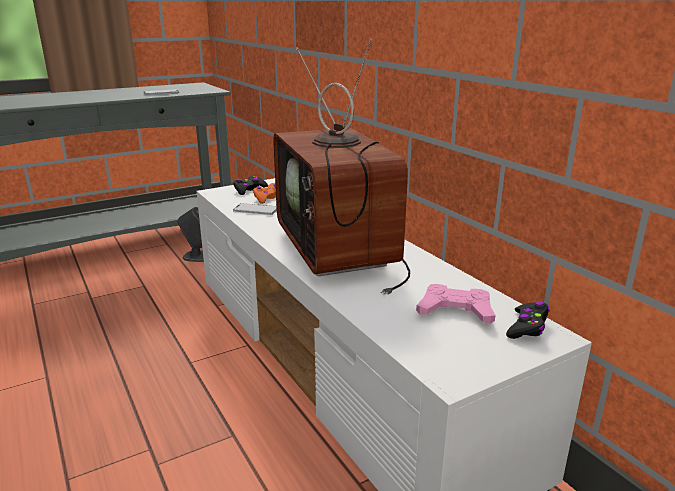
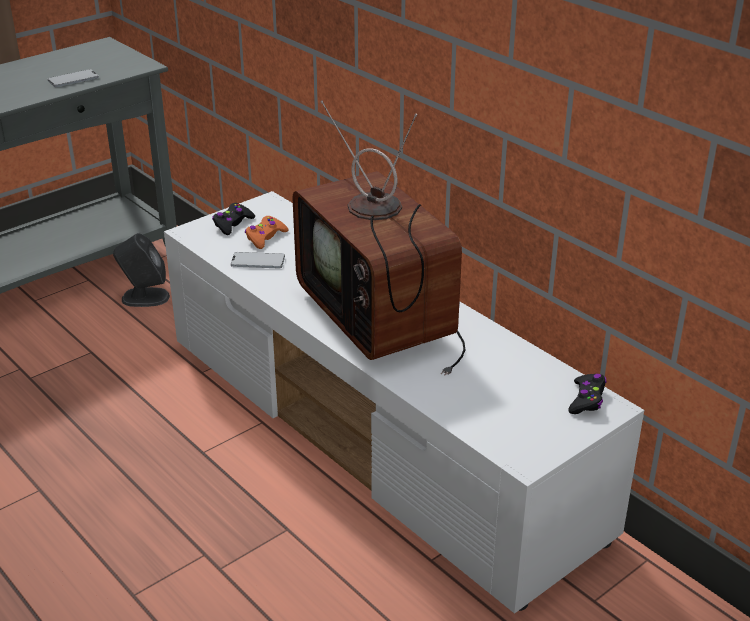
camera: 10 degrees left, 10 degrees up
pink game controller [416,284,496,324] -> none

